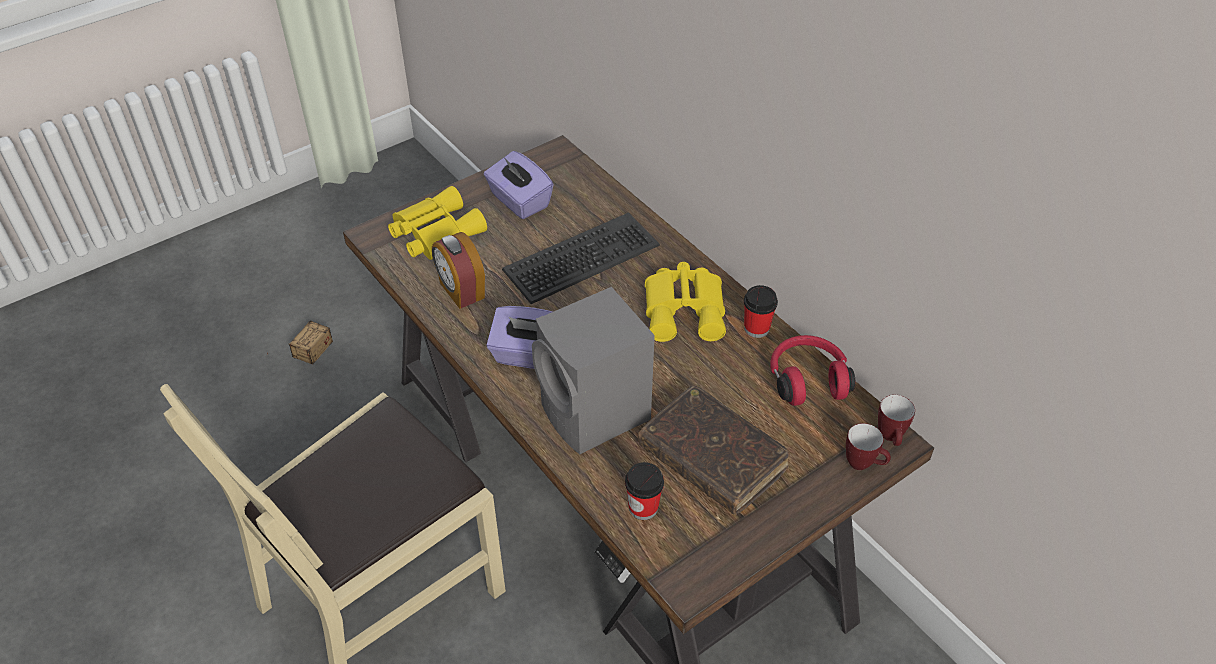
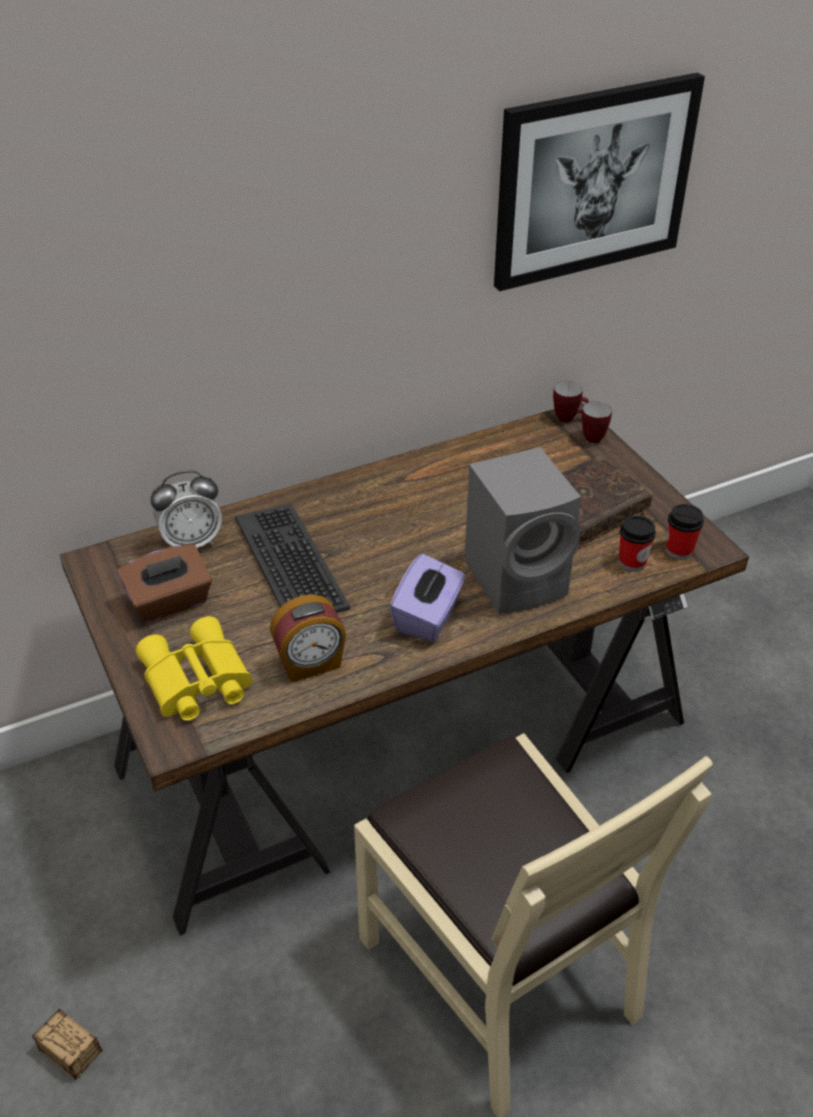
camera: 80 degrees left, 5 degrees down
purple tissue box [484,151,554,219] -> brown tissue box [117,544,212,623]
yellow binoculars [645,262,726,342] -> none
cup [744,285,778,338] -> cup moved to [666,504,704,560]
red headphones [770,335,855,406] -> none
none -> alarm clock [150,470,222,548]
none -> picture [494,73,705,291]

